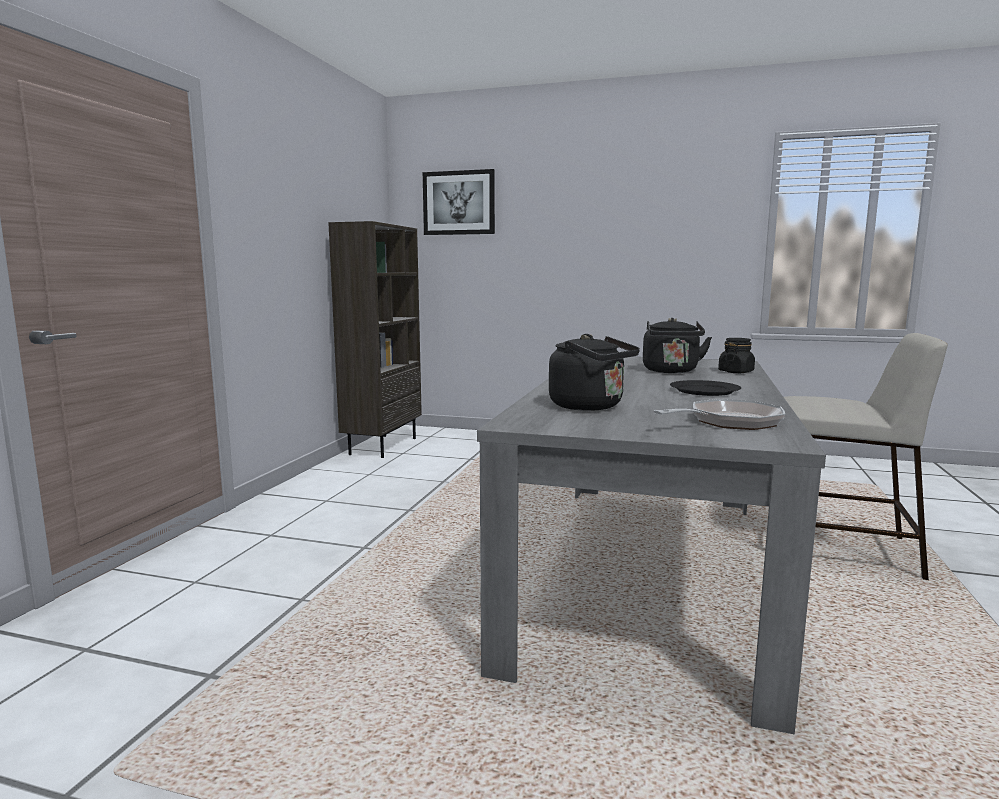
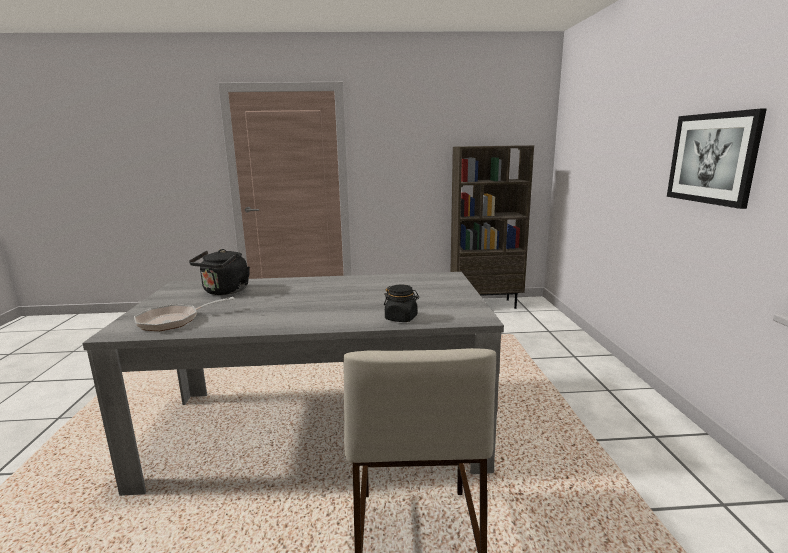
camera: 70 degrees right, 5 degrees up
picture [423,169,495,235] -> picture moved to [667,108,767,209]
black kettle [643,318,712,373] -> none
frying pan [654,399,785,430] -> frying pan turned 105 degrees clockwise [134,297,235,331]
black plate [670,380,741,396] -> none

